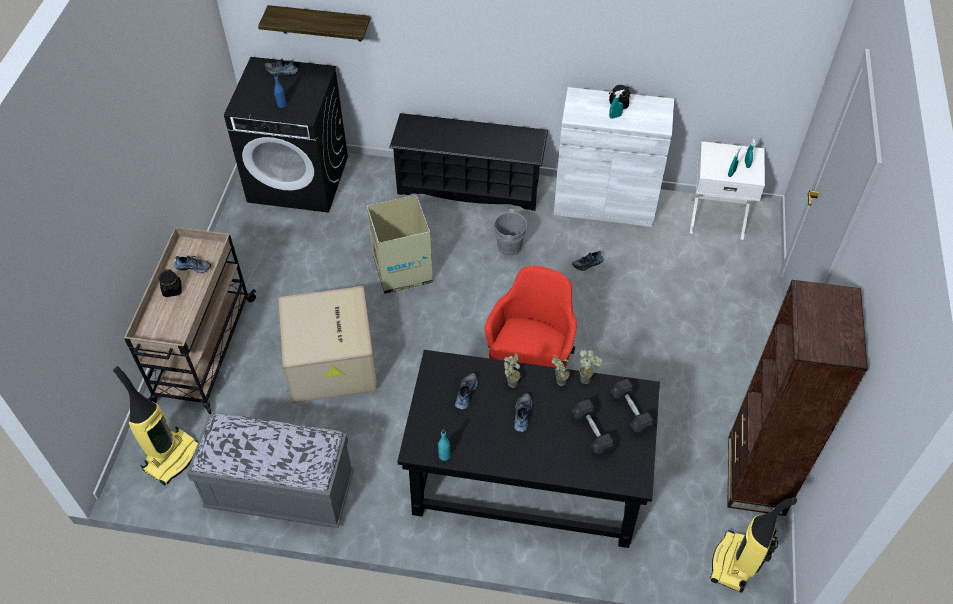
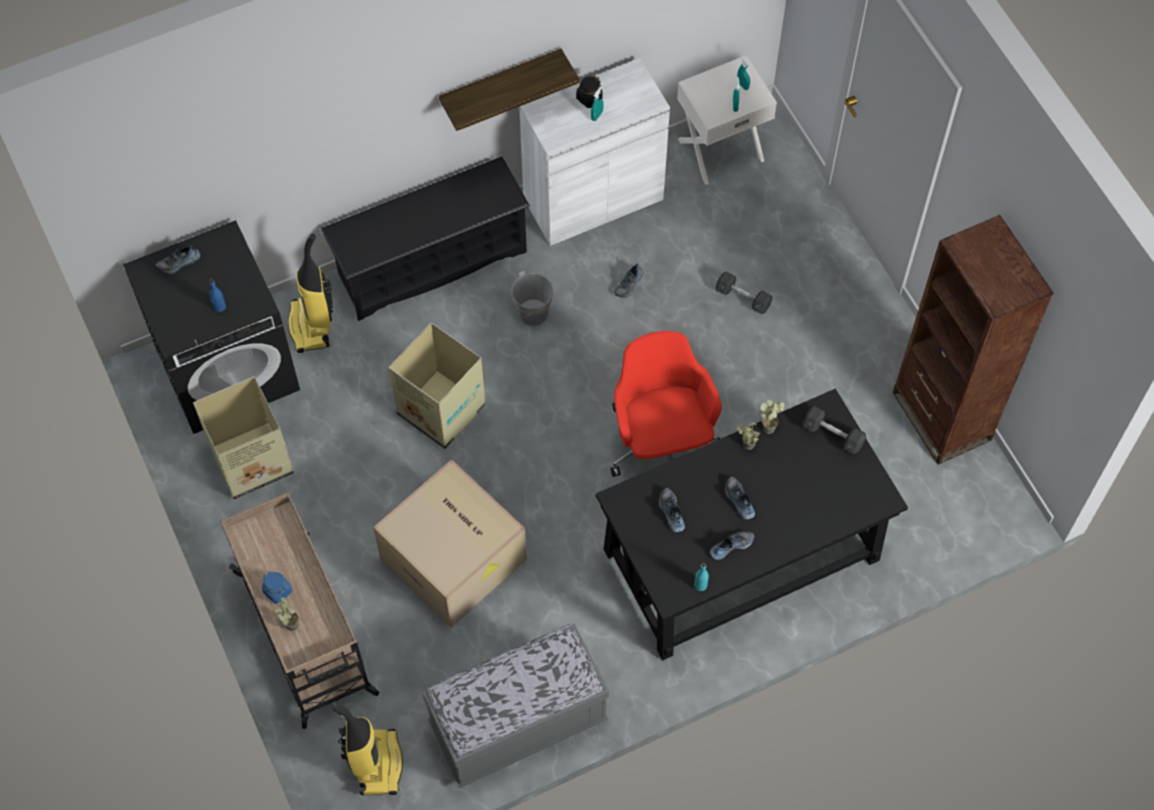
camera: 35 degrees left, 10 degrees up
black jar [159,269,182,297] -> blue jar [262,571,292,604]
shoe [174,255,211,273] -> shoe moved to [710,531,754,560]
shelf [258,5,370,41] -> shelf moved to [439,49,580,131]
potted plant [504,353,520,388] -> potted plant moved to [274,597,299,631]
grey dumbbell [572,399,618,456] -> grey dumbbell moved to [716,272,772,314]
vacuum cleaner [710,497,797,593] -> vacuum cleaner moved to [288,234,333,353]
none -> cardboard box [193,376,293,499]

